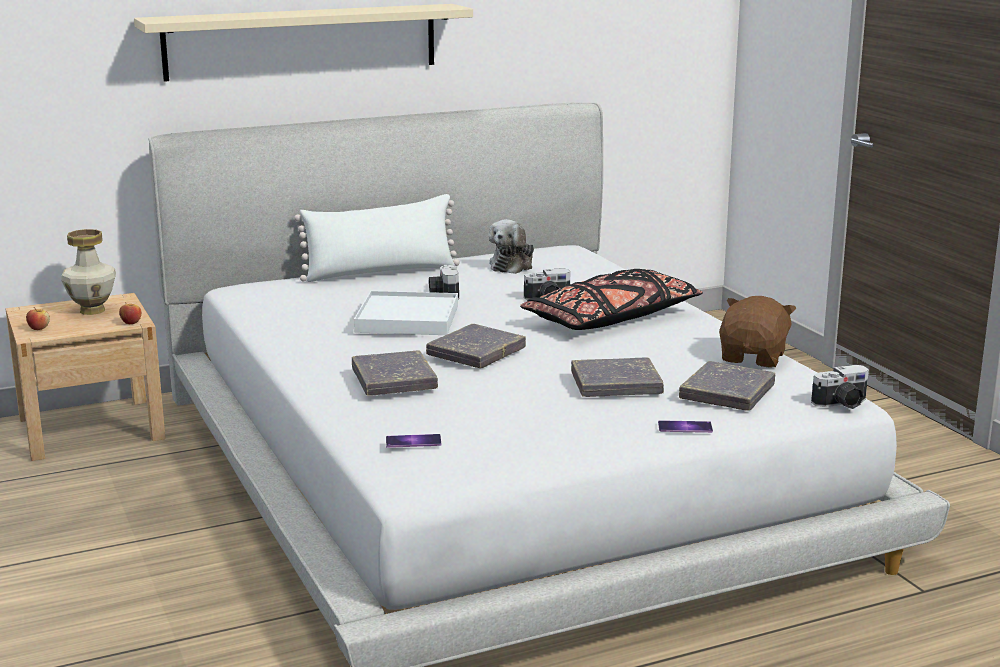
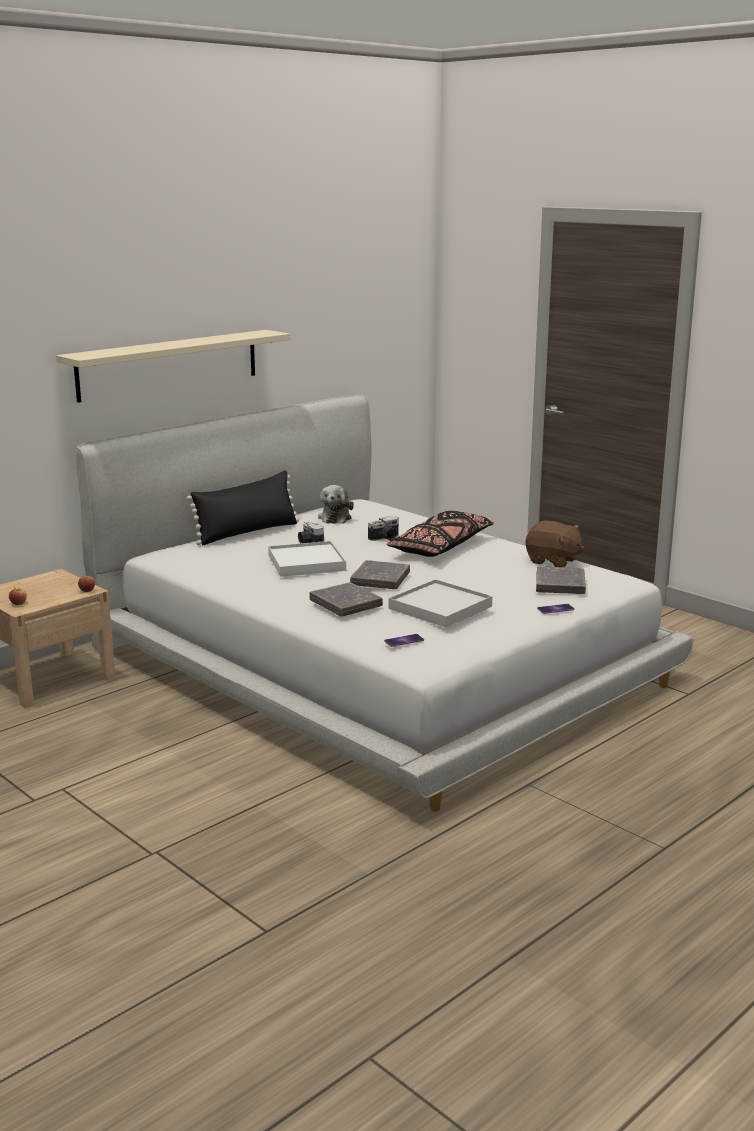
camera: 20 degrees left, 0 degrees up
vase [61,229,116,315] -> none
white pillow [294,194,460,282] -> black pillow [186,471,299,545]
grey book [571,357,664,397] -> none
brown plush toy [719,296,796,368] -> brown plush toy turned 120 degrees clockwise [526,521,585,567]
camera [811,365,869,409] -> none
none -> white tray [388,579,492,627]

